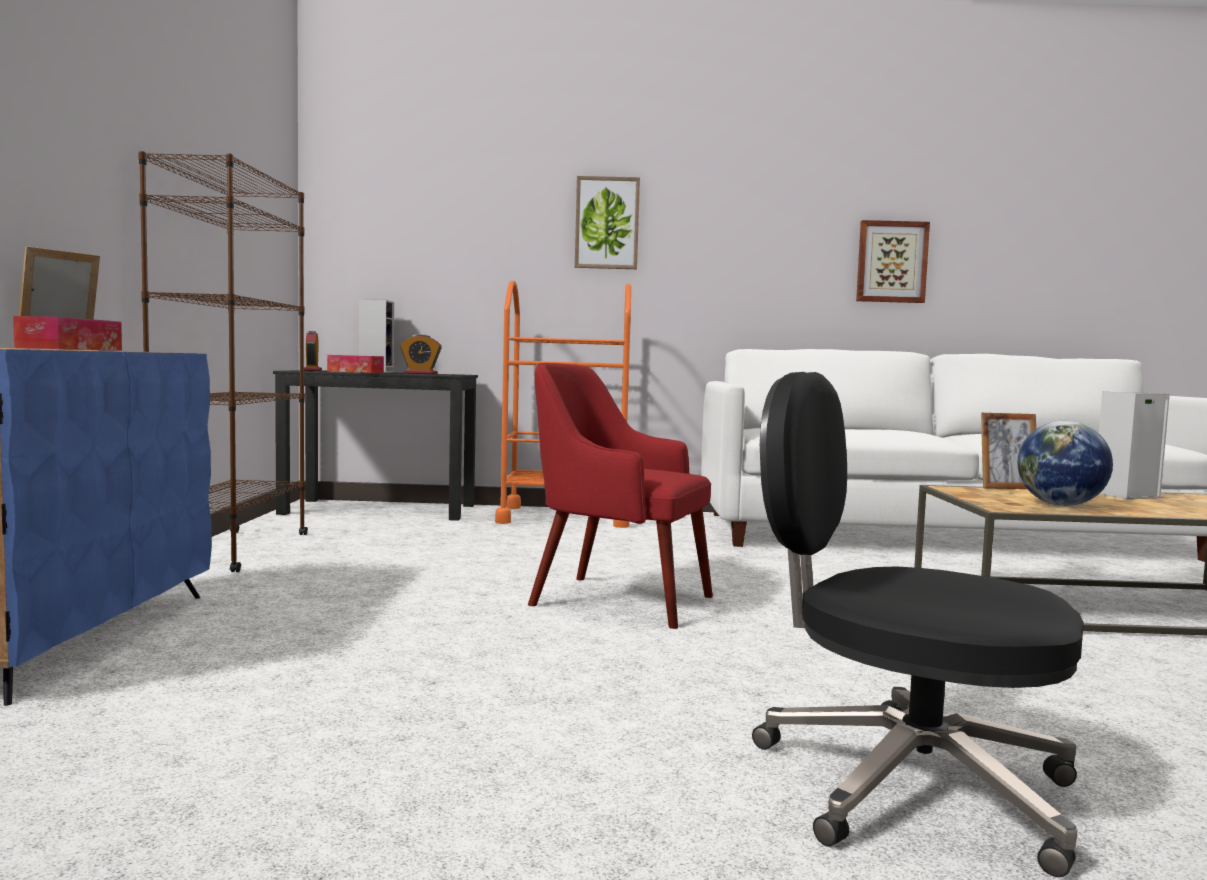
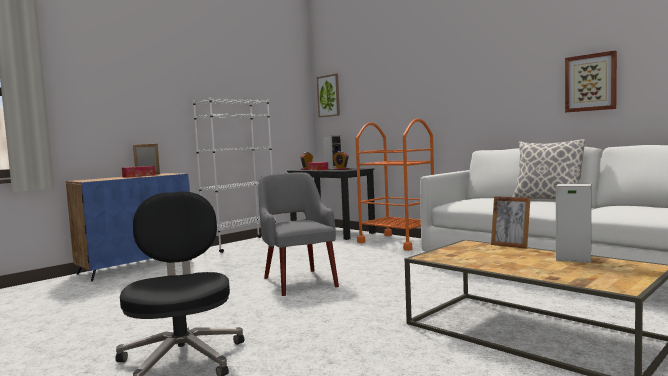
camera: 45 degrees right, 0 degrees up
brown bookcase [139,151,308,572] -> white bookcase [193,98,276,253]
red armchair [528,363,713,629] -> grey armchair [258,173,339,296]
picture [575,176,640,269] -> picture moved to [317,74,340,117]
globe [1018,421,1113,506] -> none
none -> pillow [512,139,585,199]

